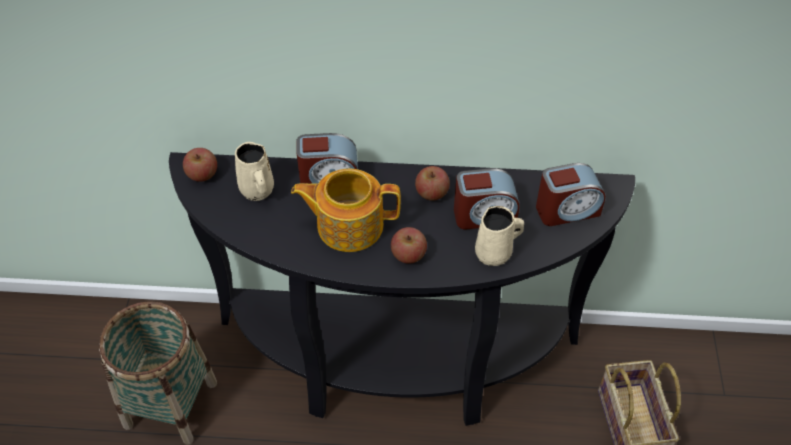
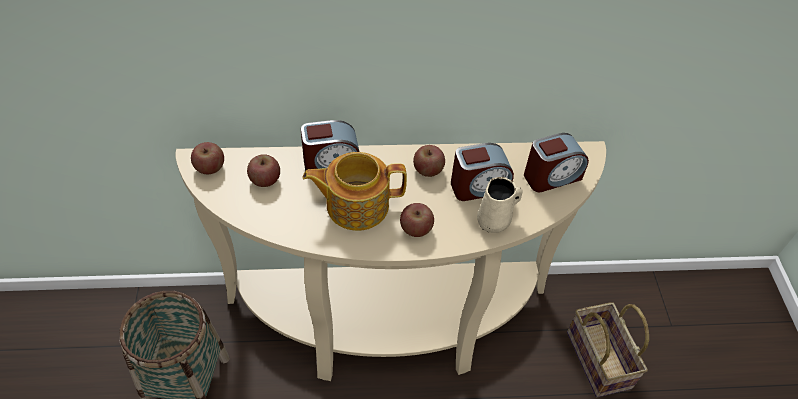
camera: 10 degrees left, 0 degrees up
black console table [169,152,635,426] -> beige console table [176,141,606,381]
beige mug [235,142,274,201] -> apple [247,154,280,187]

